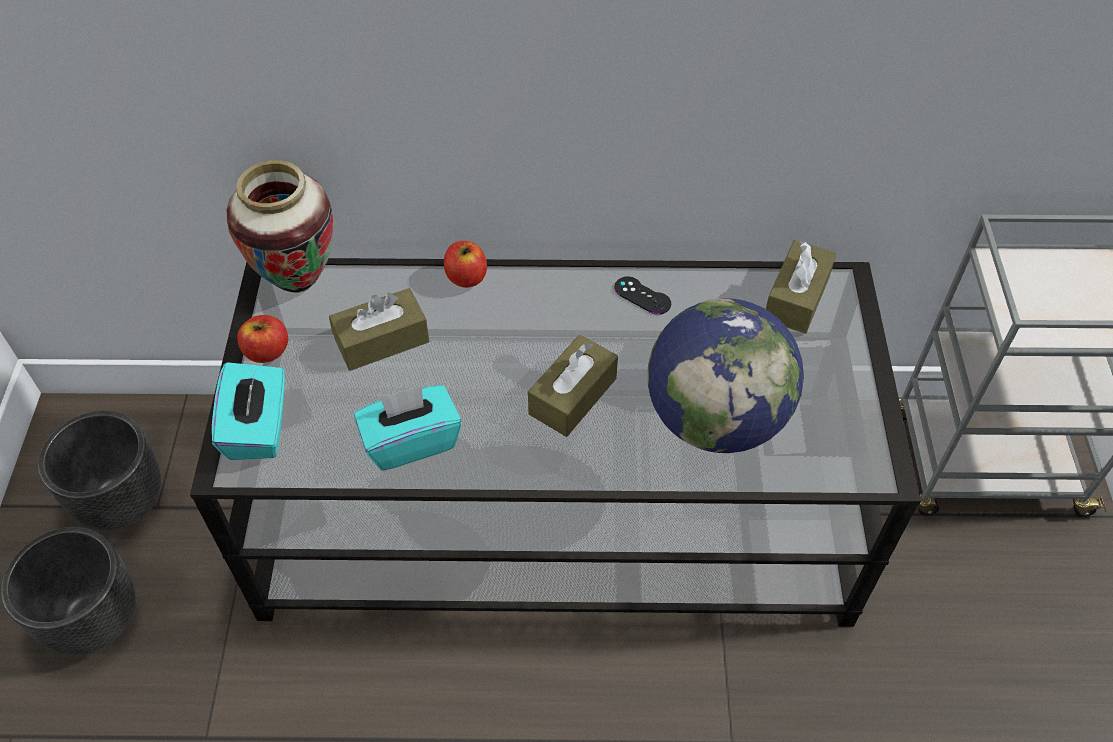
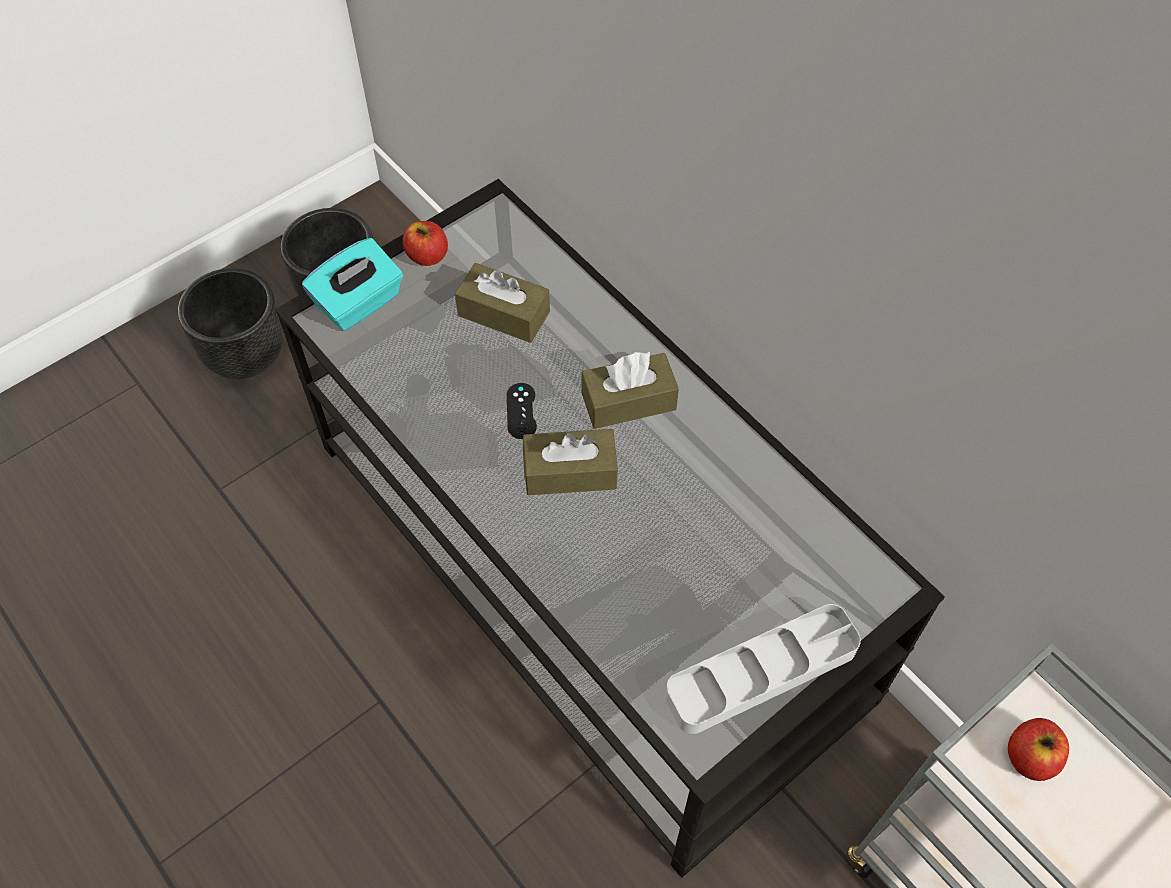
camera: 50 degrees right, 5 degrees up
vase [227,160,333,293] -> none
turquoise tissue box [354,385,462,471] -> none
apple [444,241,487,288] -> apple moved to [1008,718,1069,781]
black game controller [614,276,671,315] -> black game controller moved to [507,383,537,439]
globe [648,298,804,453] -> none
brown tissue box [766,240,836,334] -> brown tissue box moved to [581,351,679,429]
none -> grey tray [665,604,861,734]

